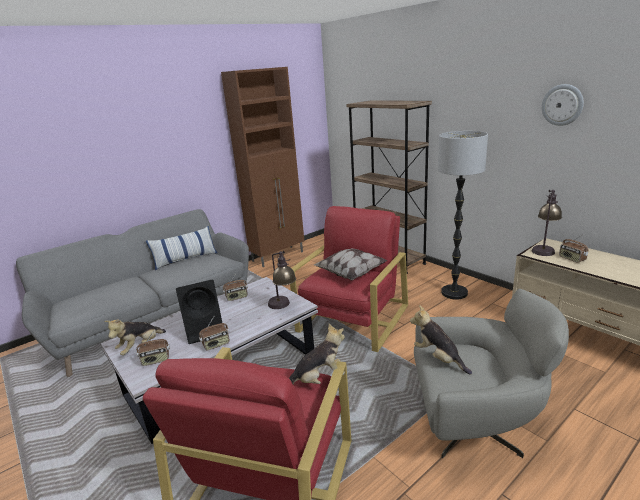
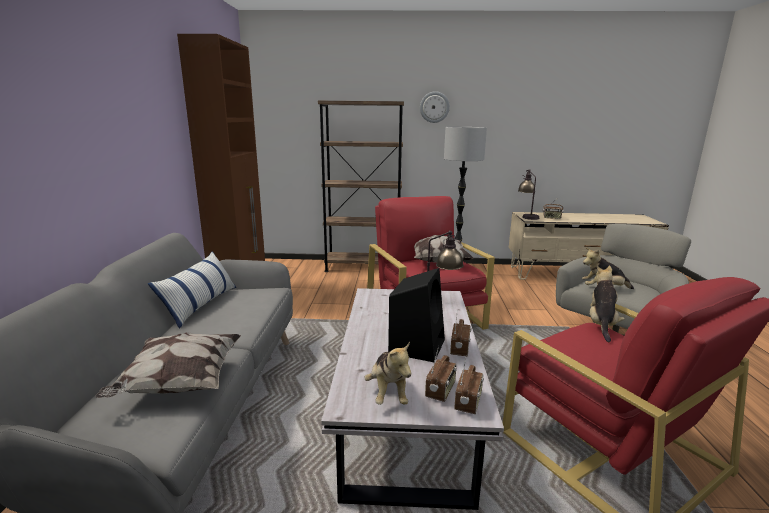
camera: 50 degrees left, 5 degrees down
radio [223,275,248,301] -> radio moved to [454,358,484,414]
wall clock [541,84,584,126] -> wall clock moved to [420,91,450,123]
none -> pillow [95,332,241,398]

